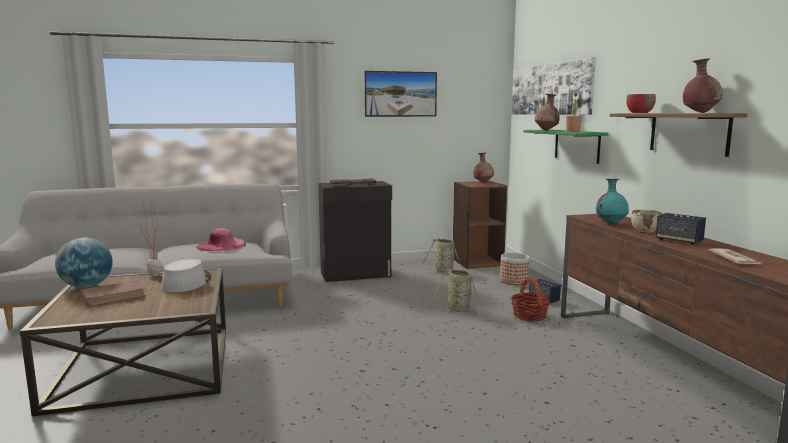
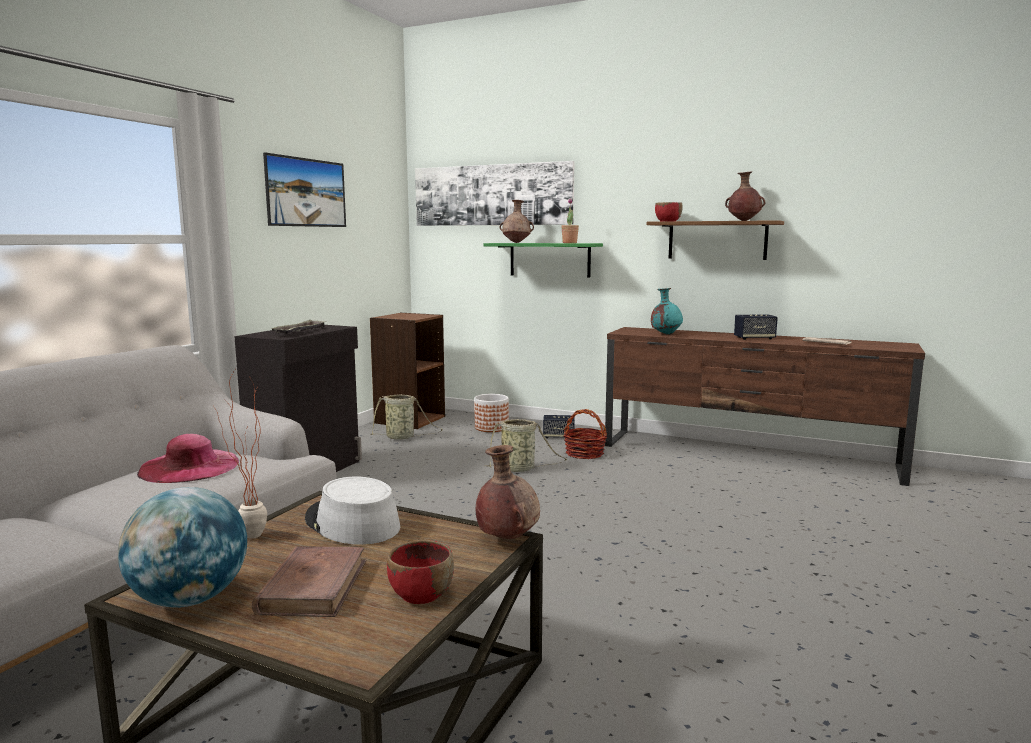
camera: 50 degrees left, 0 degrees up
brown vase [473,152,494,183] -> brown vase moved to [476,445,540,539]
beige bowl [631,210,662,232] -> none
none -> red bowl [387,540,454,604]

